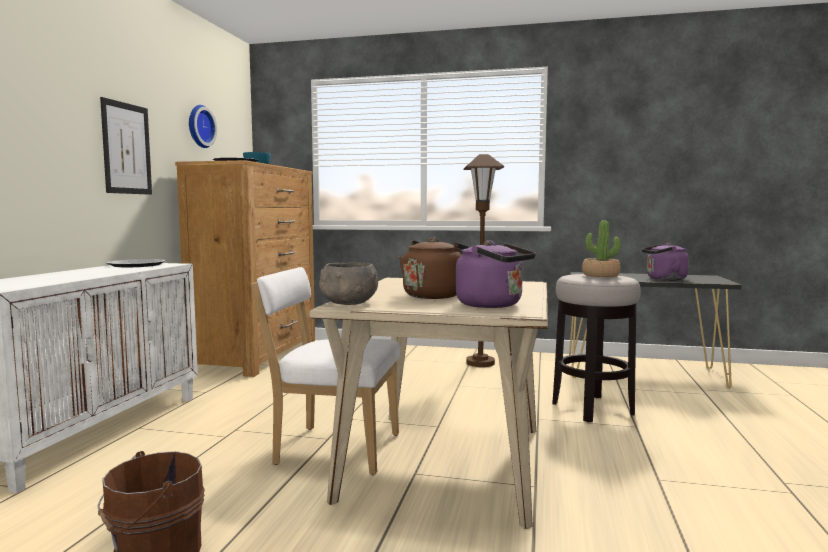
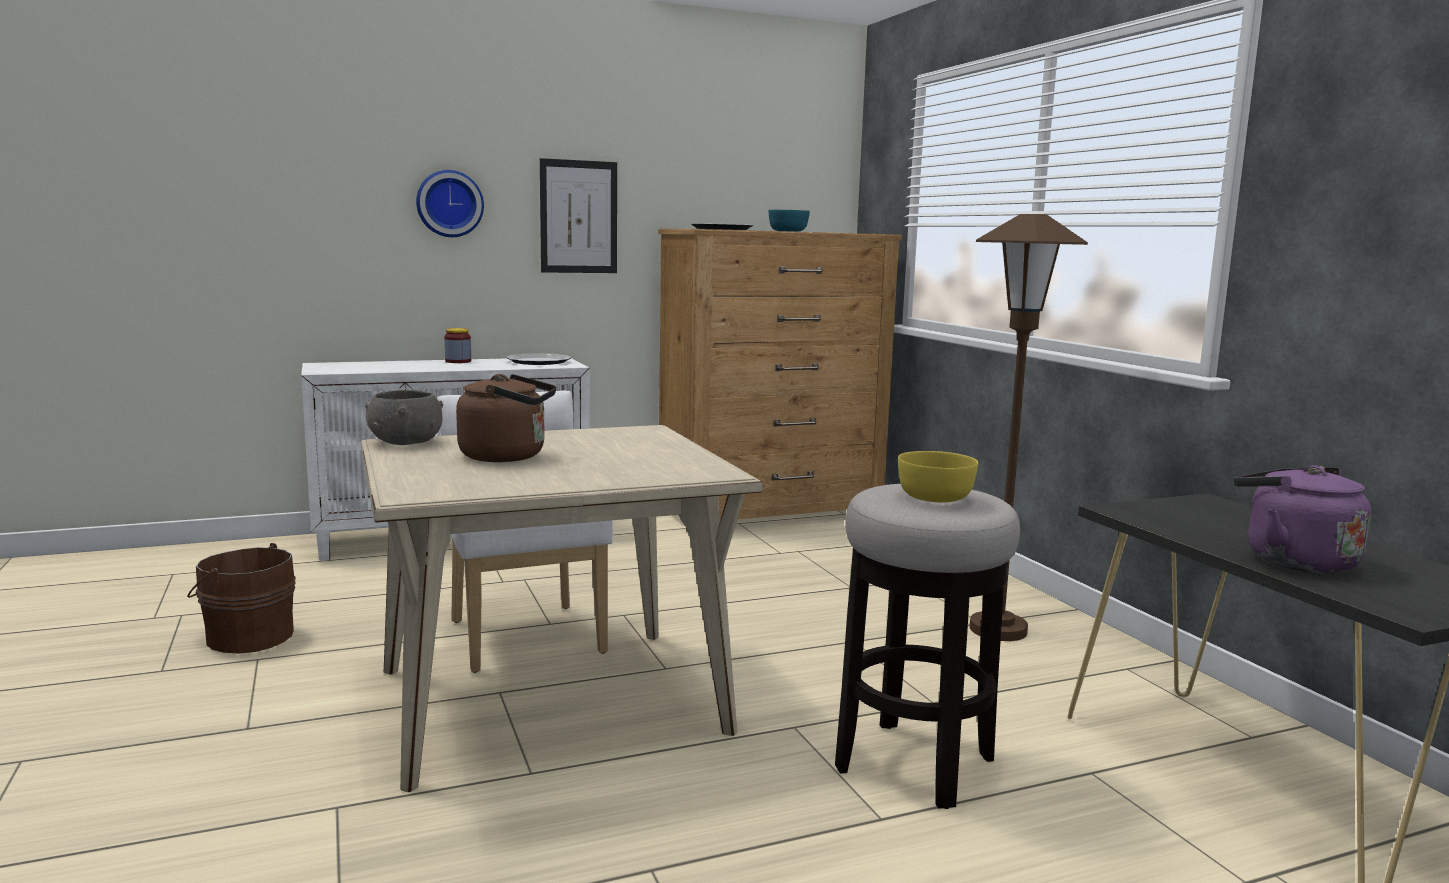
camera: 55 degrees right, 5 degrees up
wall clock [189,105,217,148] -> wall clock moved to [416,170,484,237]
purple kettle [456,240,536,308] -> none
potted plant [582,220,621,277] -> yellow bowl [898,451,978,503]
none -> jar [444,328,471,363]

